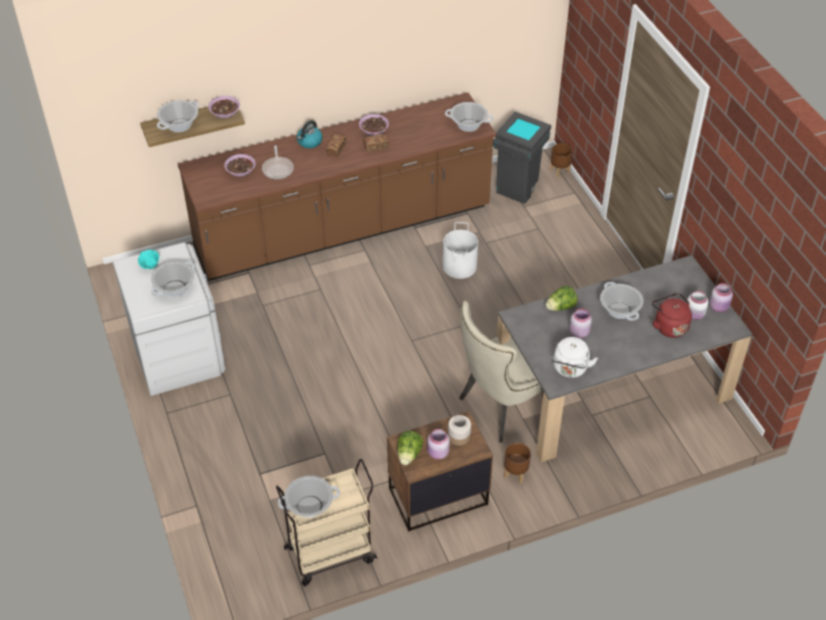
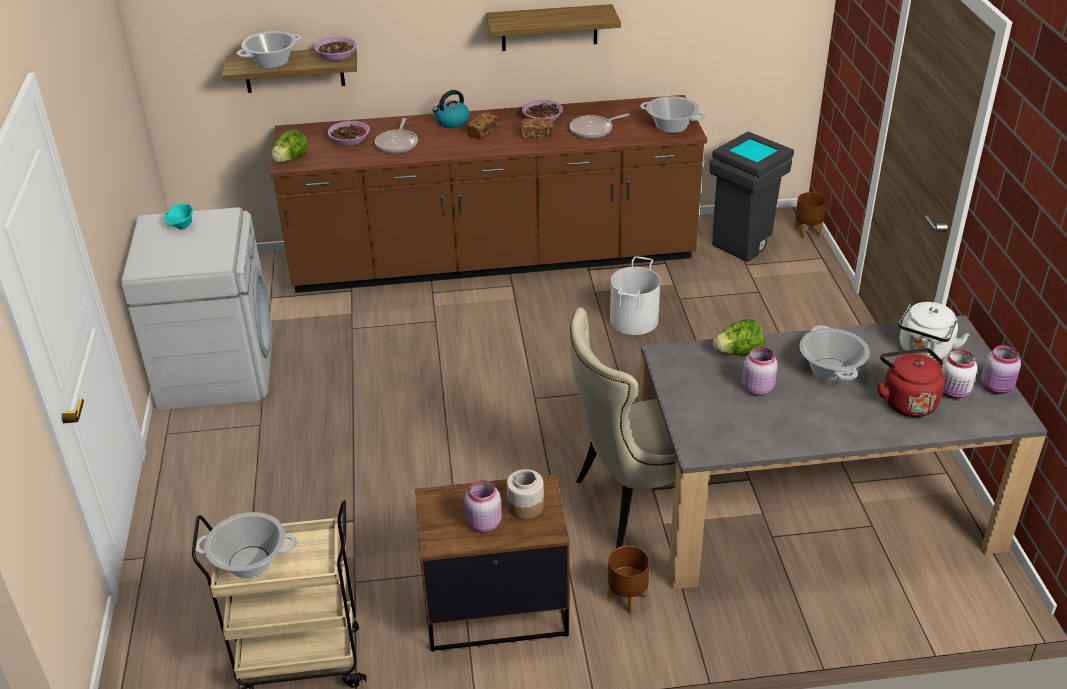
camera: 15 degrees right, 10 degrees down
cooking pot [151,262,195,297] -> none
lettuce [397,431,424,465] -> lettuce moved to [272,129,309,163]
white kettle [552,337,598,378] -> white kettle moved to [898,302,970,361]
none -> shelf [486,4,621,51]
none -> frying pan [570,113,630,139]

